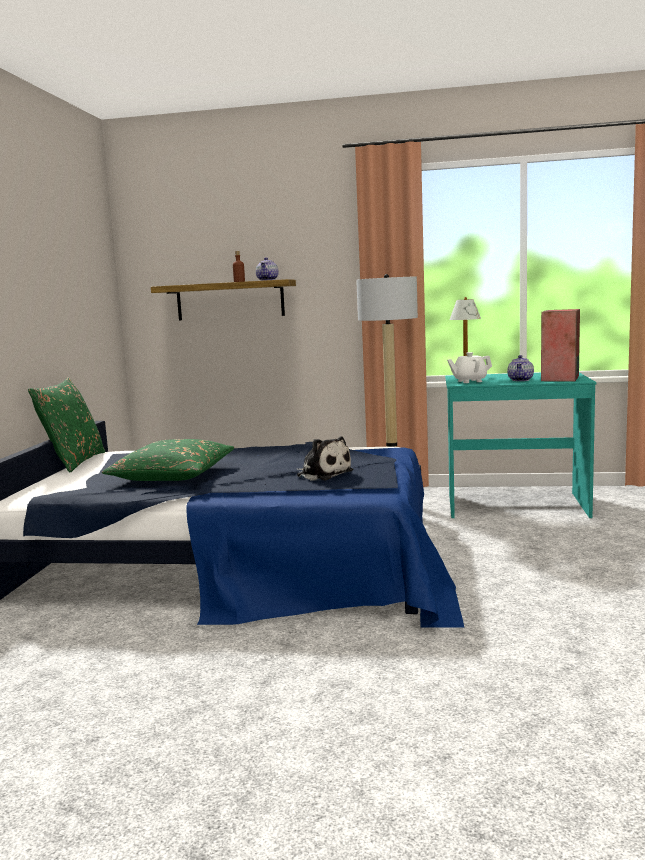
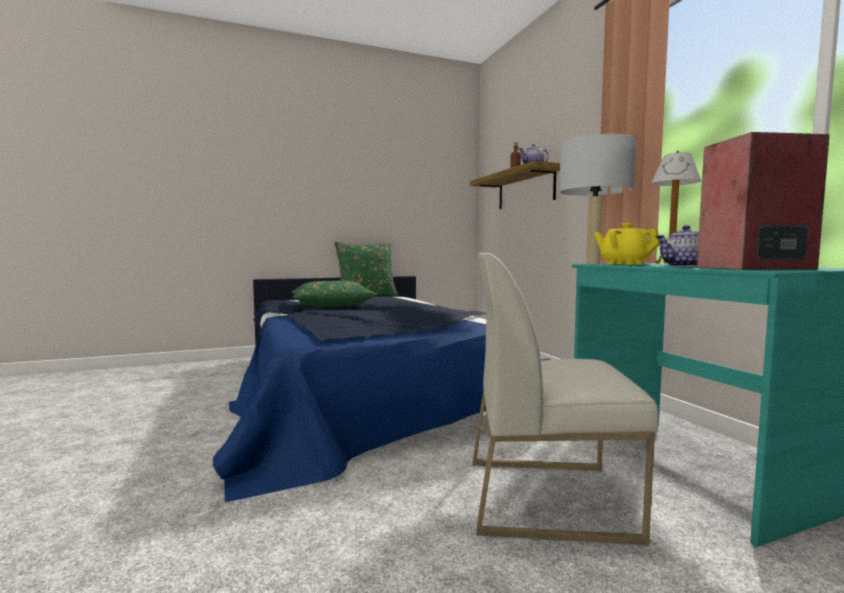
camera: 60 degrees right, 5 degrees down
plush toy [297,436,353,481] -> none
white teapot [447,352,492,383] -> yellow teapot [594,223,660,265]
none -> white chair [472,253,658,545]

